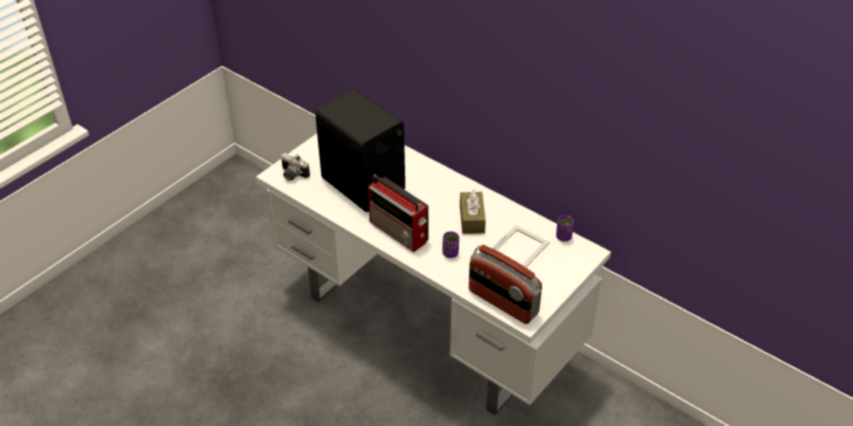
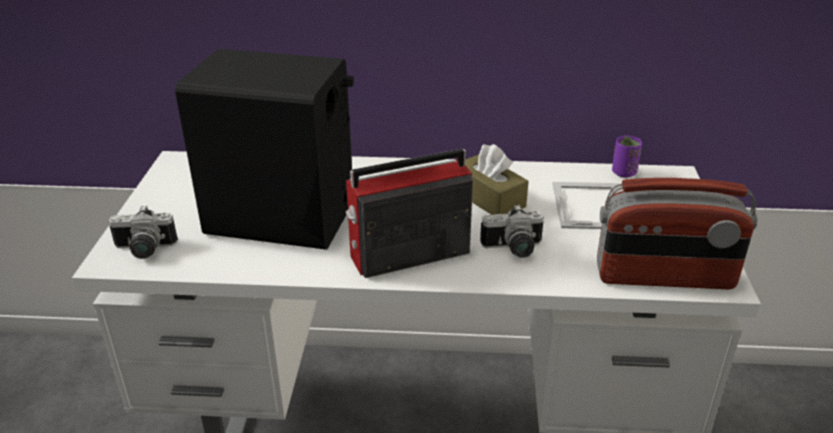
camera: 35 degrees left, 10 degrees down
radio [368,175,428,252] -> radio turned 150 degrees clockwise [345,149,473,278]
purple cup [442,231,459,258] -> camera [480,205,544,258]

